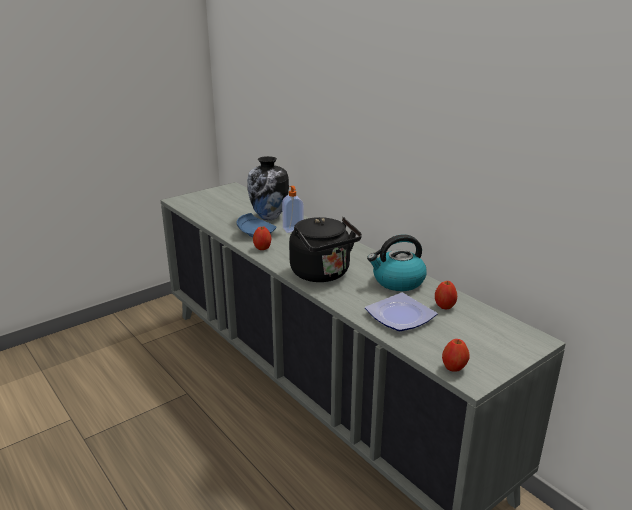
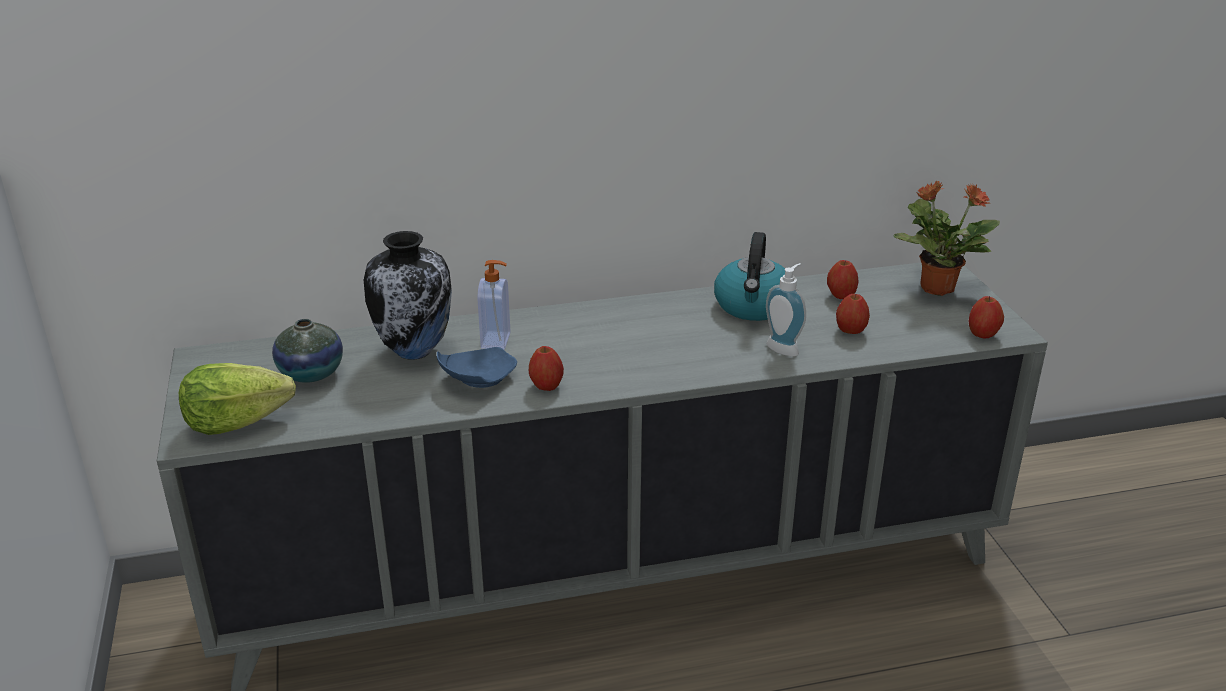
camera: 65 degrees left, 5 degrees up
black kettle [289,217,362,282] -> none
plate [365,293,437,331] -> apple [836,294,870,334]
none -> lettuce [179,363,296,435]
none -> vase [272,319,343,383]
none -> soap dispenser [766,263,806,357]
none -> potted plant [894,181,1000,296]

